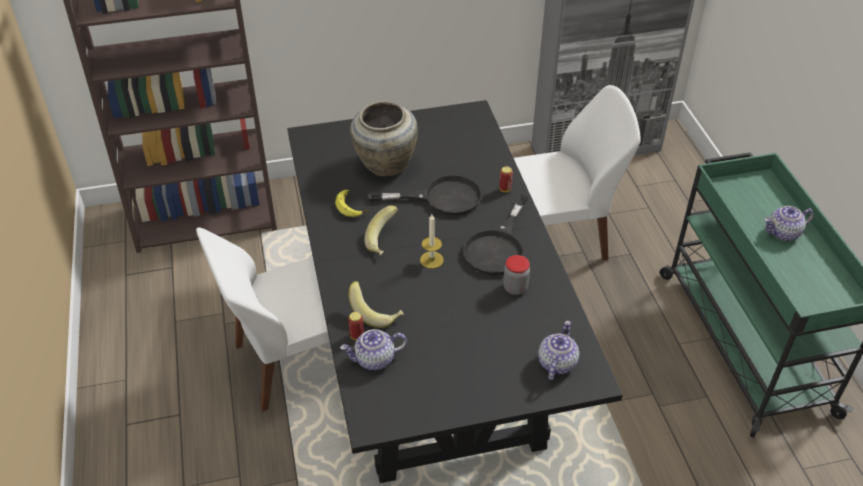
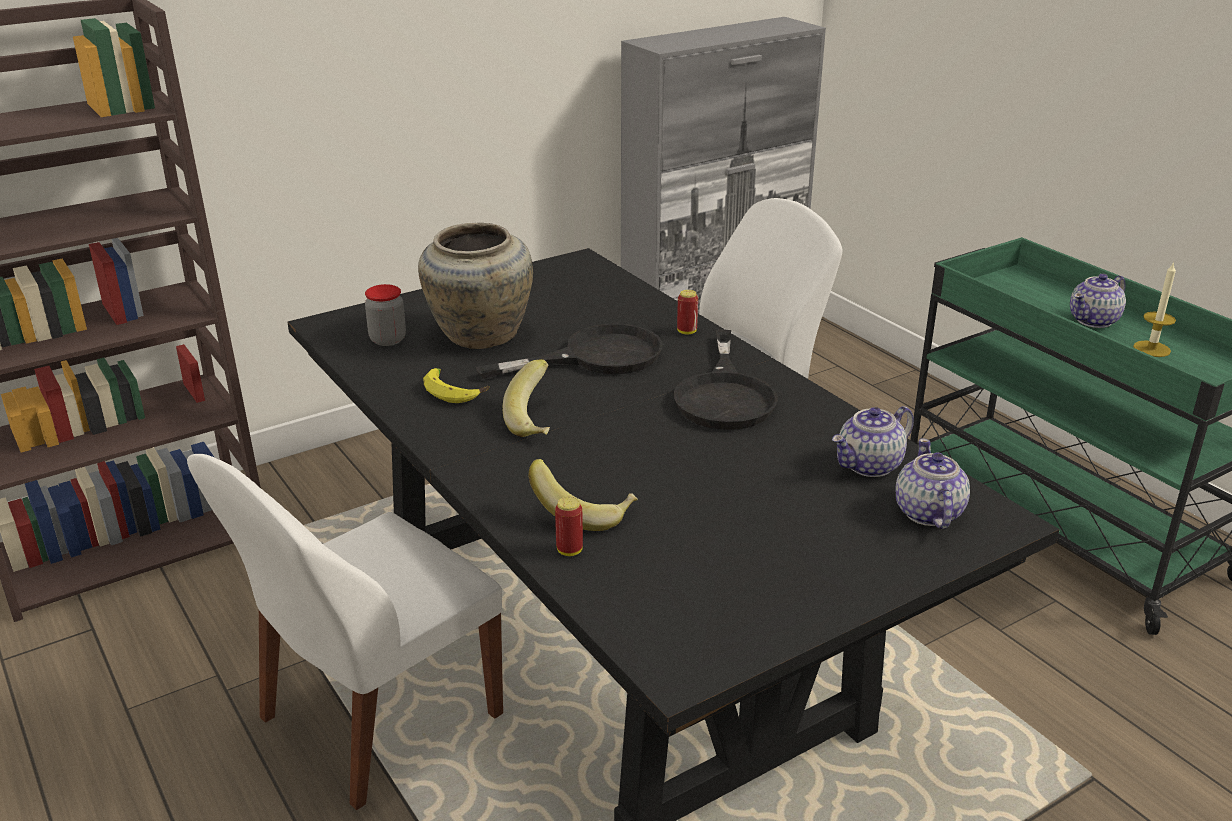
camera: 20 degrees left, 15 degrees down
teapot [340,329,407,370] -> teapot moved to [832,406,914,477]
candle [420,214,444,269] -> candle moved to [1133,261,1176,357]
jar [503,255,530,295] -> jar moved to [365,284,406,346]

